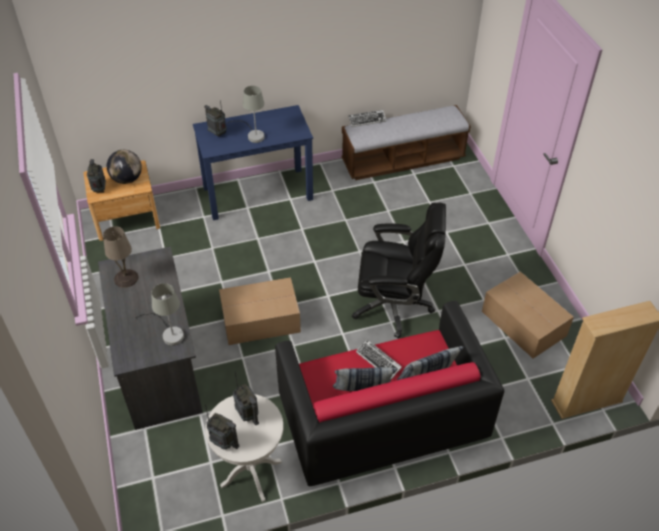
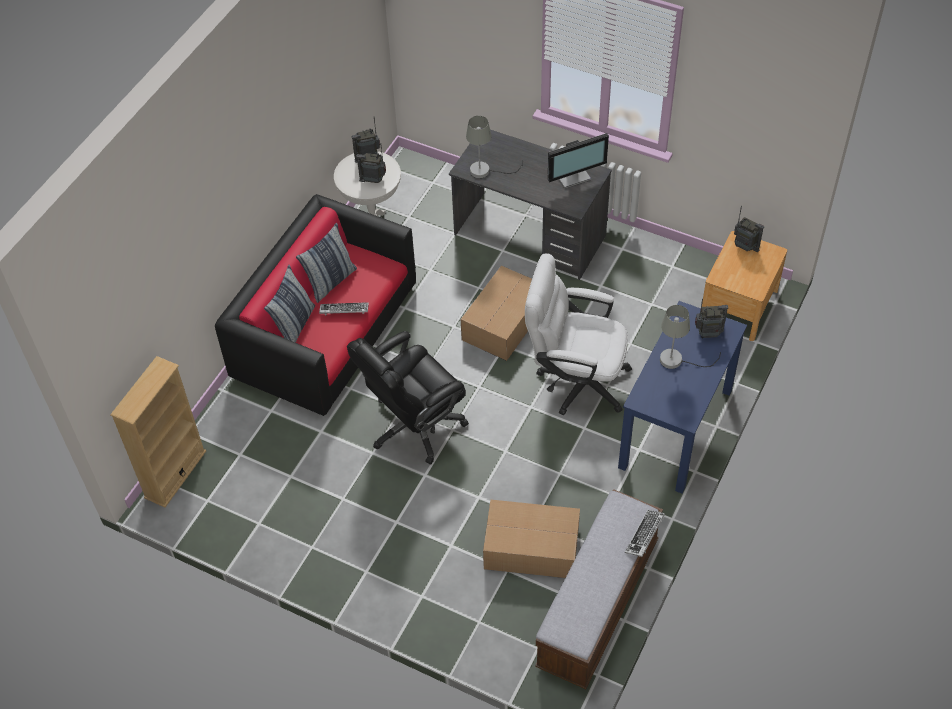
camera: 135 degrees right, 5 degrees up
beige table lamp [103,226,138,288] -> monitor [548,133,609,189]
globe [107,150,142,184] -> none
cardboard box [482,271,574,359] -> cardboard box moved to [483,500,580,578]
none -> white office chair [525,253,632,416]

